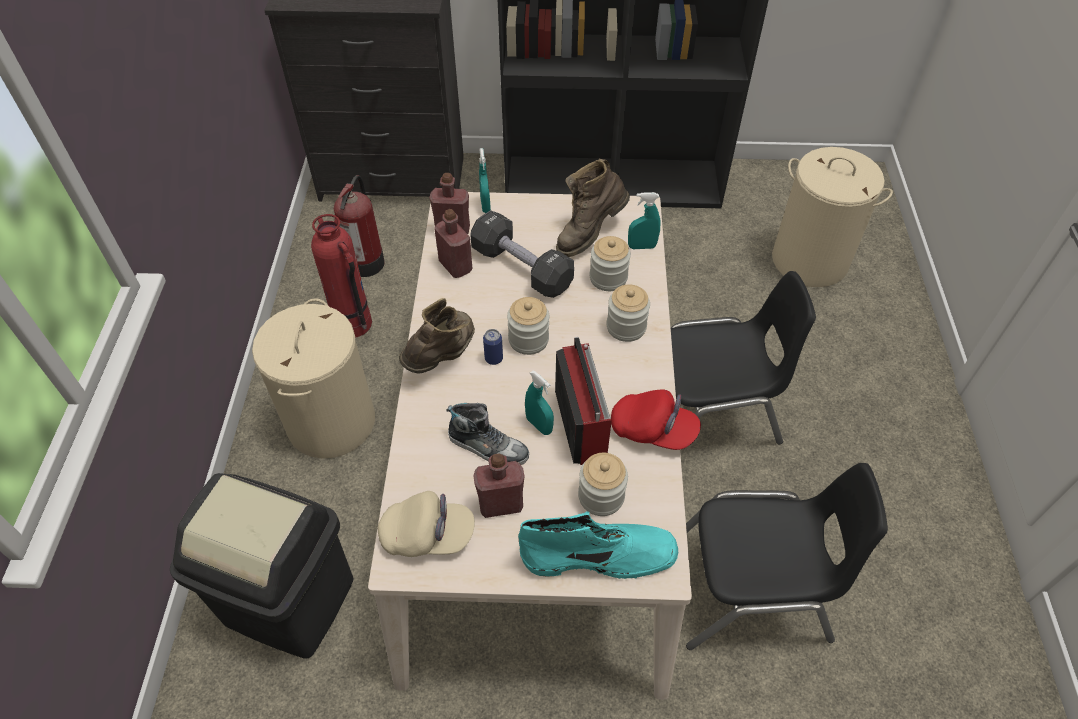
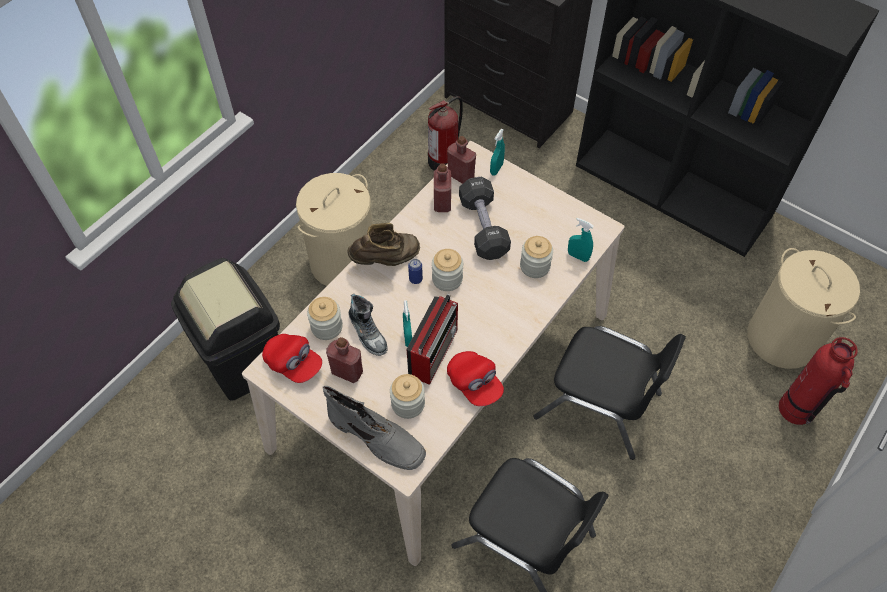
camera: 35 degrees right, 5 degrees up
fire extinguisher [311,214,372,338] -> fire extinguisher moved to [779,337,858,425]
beige cap [378,491,475,557] -> red cap [262,334,322,383]
turquoise boot [518,511,678,579] -> grey boot [323,386,426,470]
brown boot [556,159,630,257] -> none
jar [607,284,650,342] -> jar moved to [307,297,343,340]

